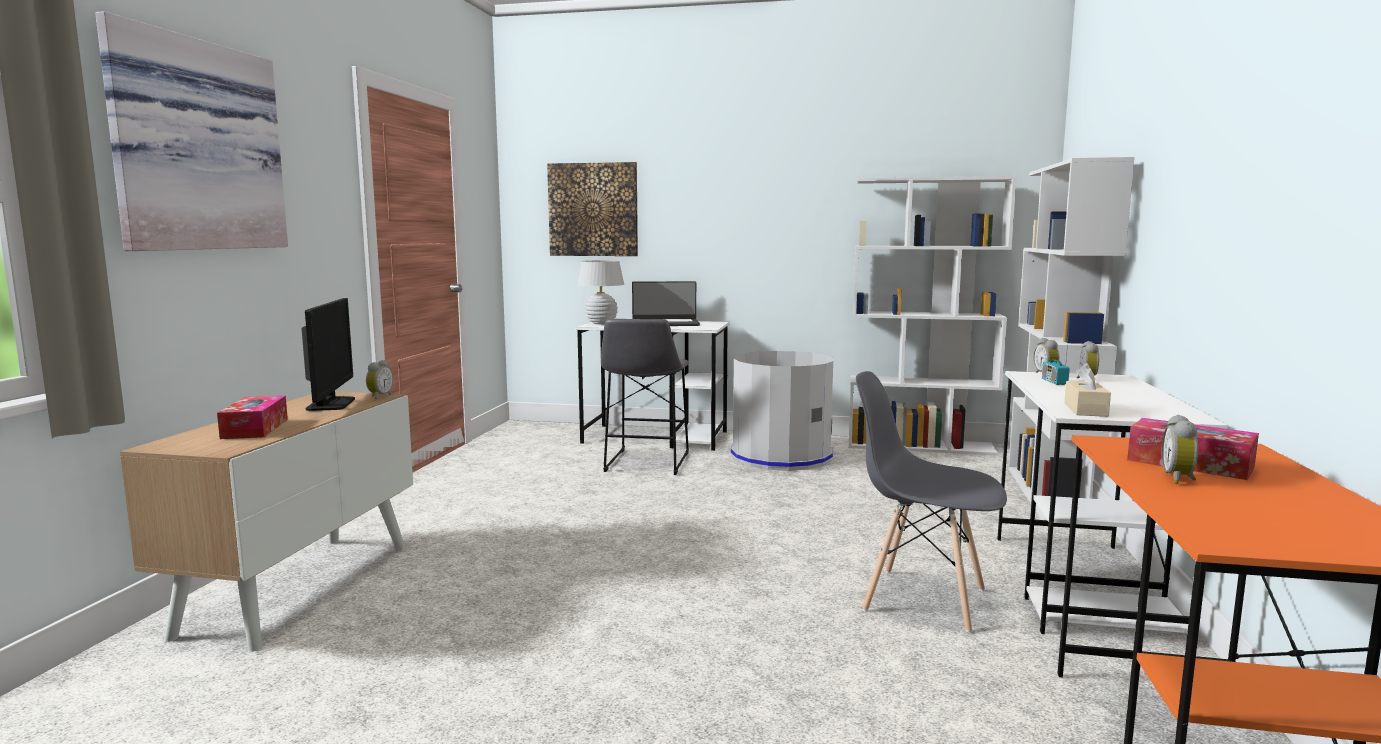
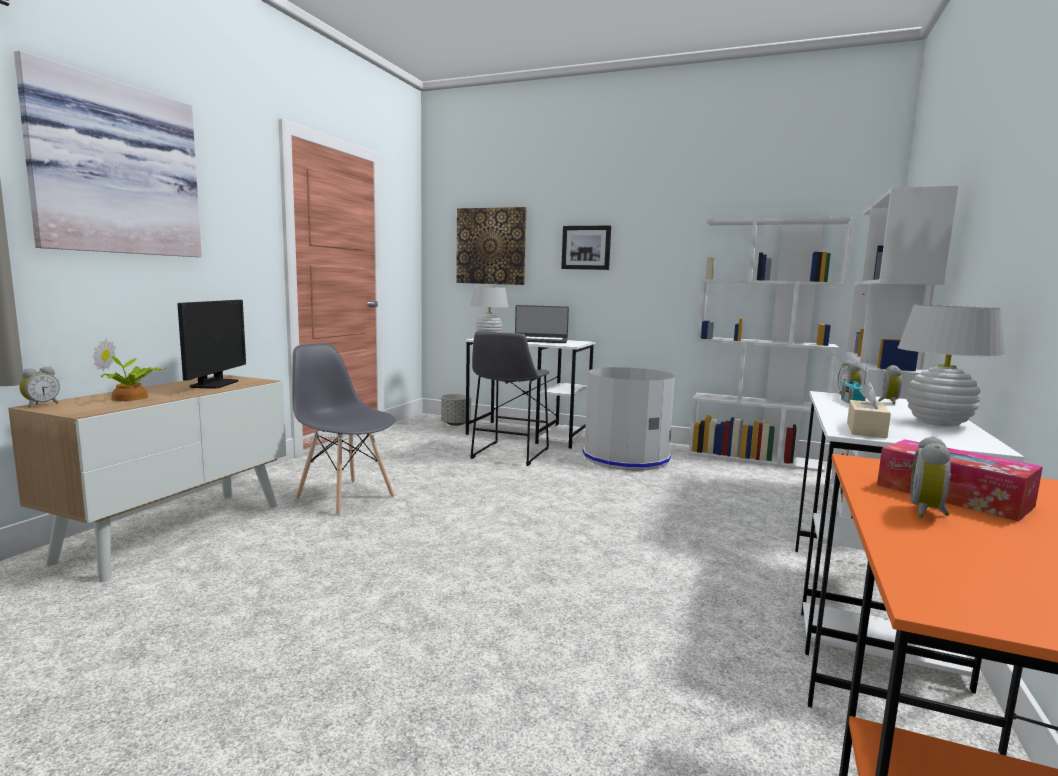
camera: 10 degrees right, 0 degrees up
tissue box [217,396,288,439] -> potted plant [93,339,166,401]
alarm clock [366,360,393,399] -> alarm clock moved to [20,366,60,408]
grey chair [856,371,1007,633] -> grey chair moved to [292,343,396,516]
none -> grey planter [441,394,471,426]
none -> picture [561,226,611,270]
none -> white table lamp [898,305,1006,427]

